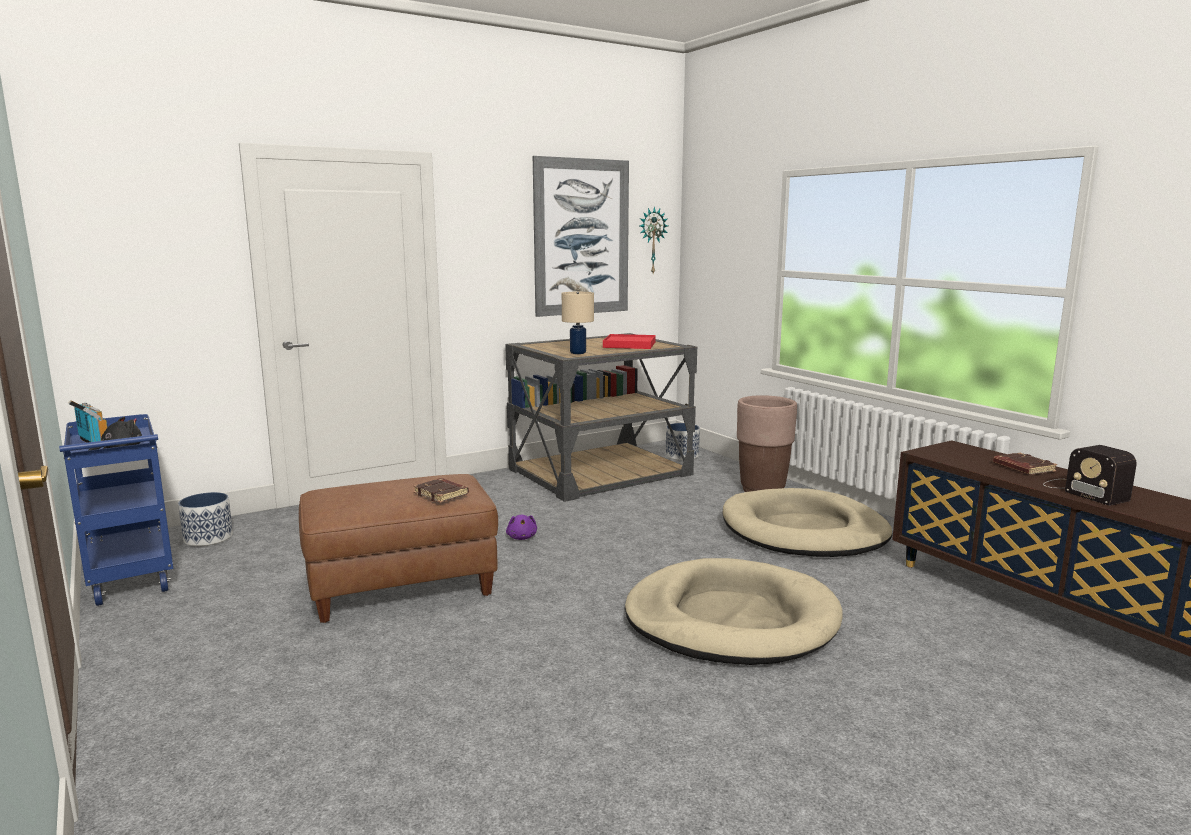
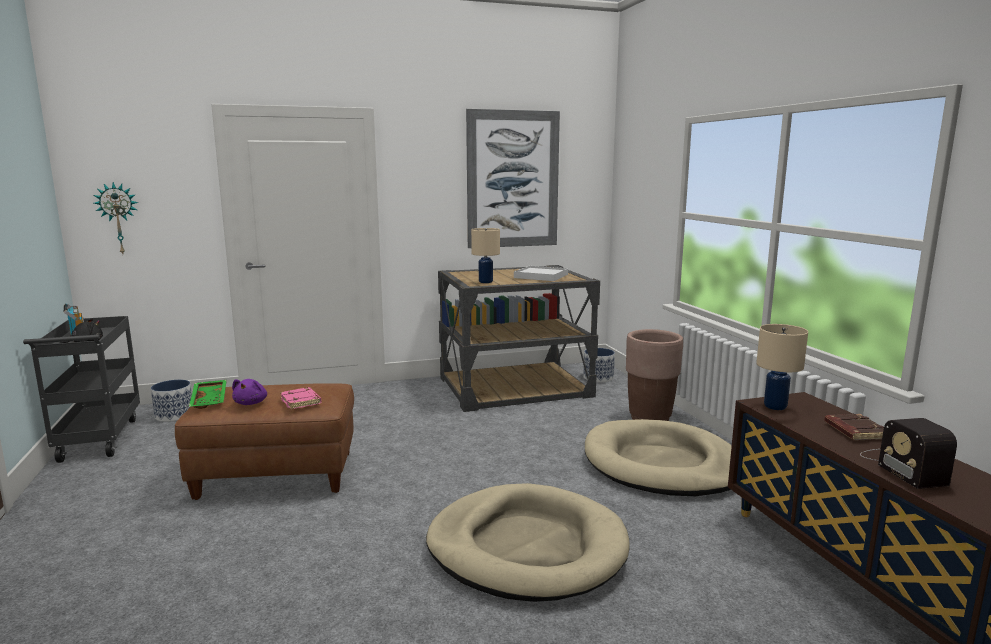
camera: 15 degrees right, 0 degrees up
blue cart [59,414,173,606] -> grey cart [23,316,140,463]
brown book [413,478,469,503] -> pink book [280,387,322,410]
purple plush toy [506,515,537,540] -> purple plush toy moved to [232,379,267,405]
red tray [603,334,656,349] -> white tray [514,266,568,281]
wall clock [640,206,668,273] -> wall clock moved to [93,182,138,254]
none -> green tray [189,380,227,409]
none -> beige table lamp [756,324,808,410]

